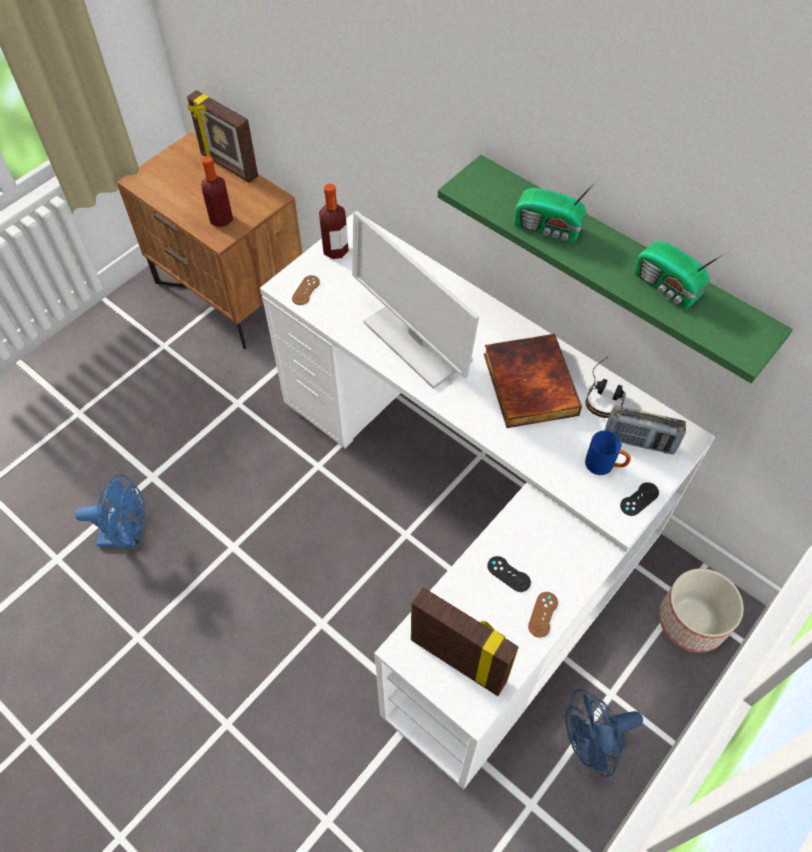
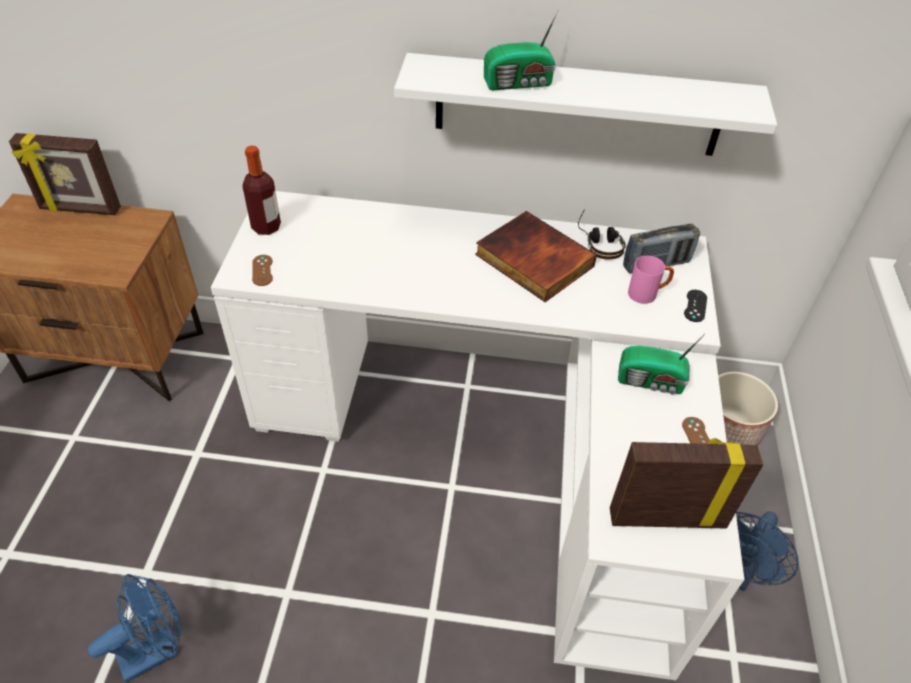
camera: 35 degrees left, 10 degrees down
bottle [201,156,233,228] -> none
monitor [352,211,479,389] -> none
green shelf [438,155,793,383] -> white shelf [394,53,777,156]
black game controller [487,556,531,592] -> none
blue mug [585,431,631,475] -> pink mug [628,256,674,304]
radio [634,241,728,308] -> radio moved to [618,334,705,394]

